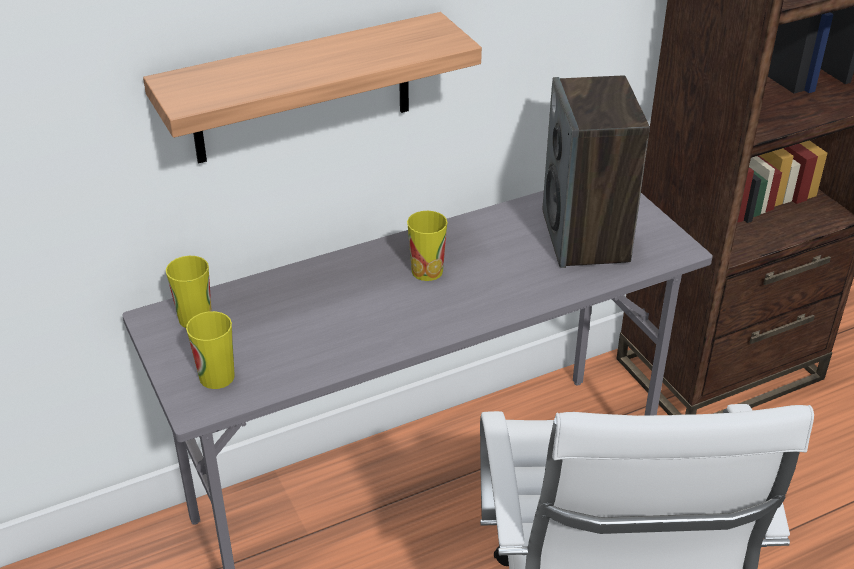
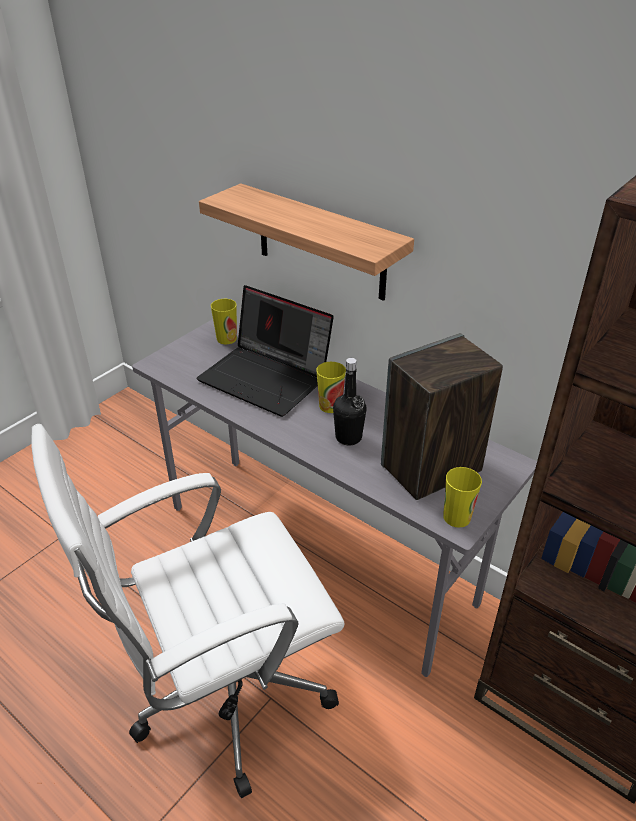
camera: 65 degrees right, 0 degrees up
cup [186,311,235,389] -> cup moved to [443,467,482,528]
none -> laptop [196,285,334,417]
none -> black bottle [333,358,366,445]

